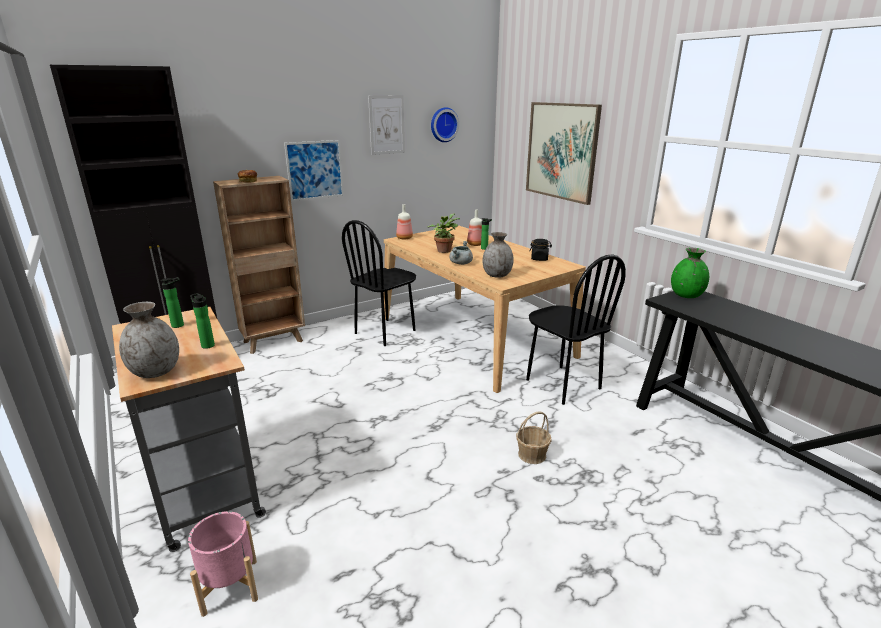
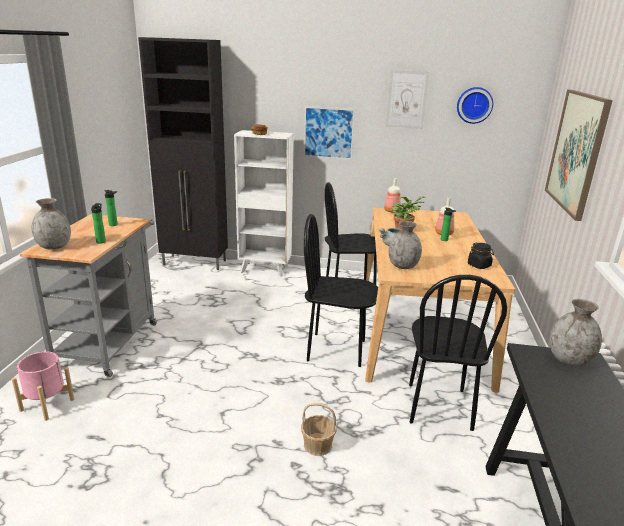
camera: 40 degrees right, 0 degrees up
brown bookcase [213,176,305,354] -> white bookcase [234,130,294,277]
green vase [671,248,709,298] -> grey vase [549,299,602,366]
none -> black chair [304,214,378,367]

